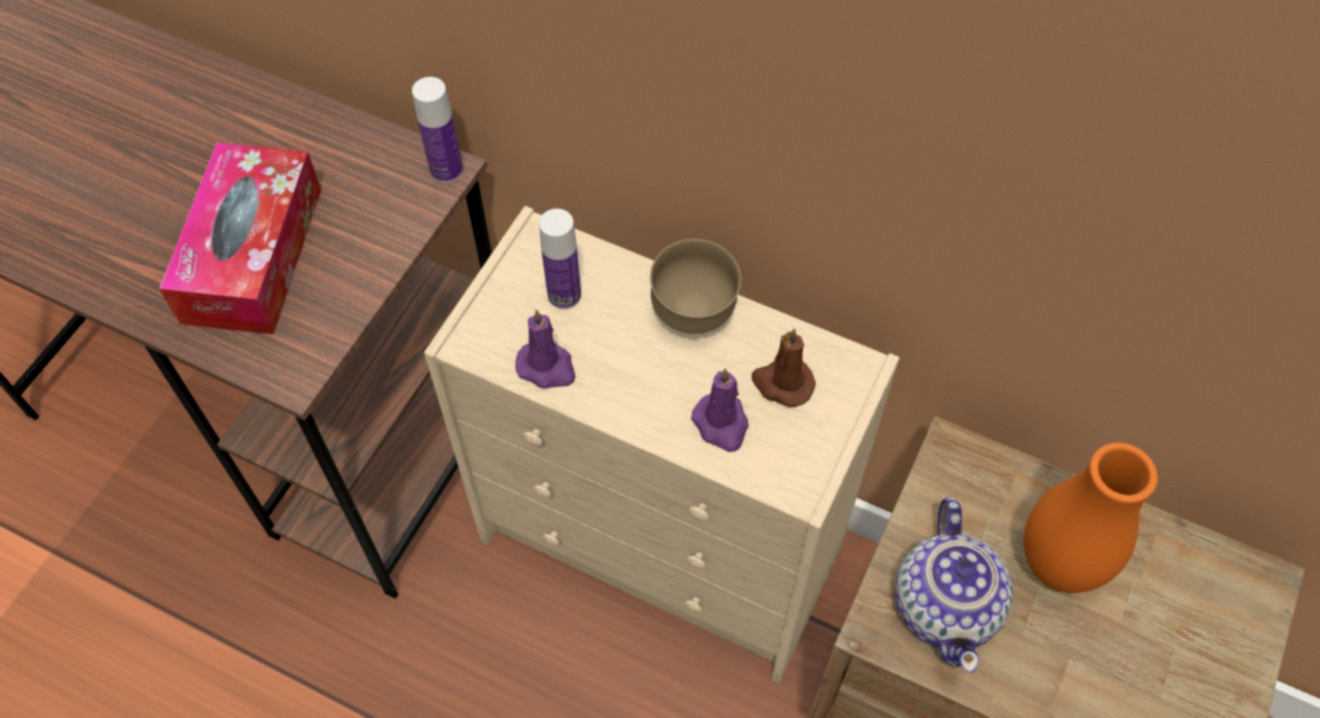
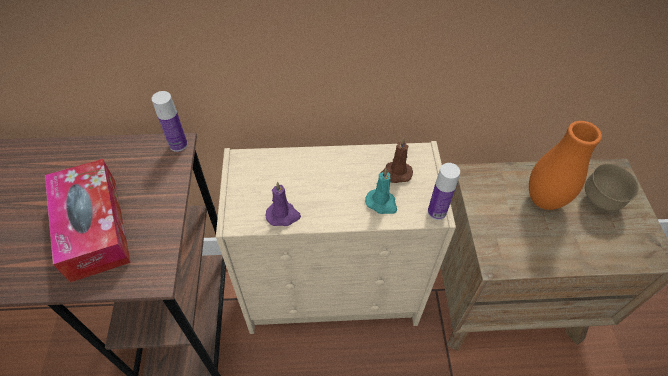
camera: 30 degrees left, 5 degrees down
bottle [539,209,581,309] -> bottle moved to [428,163,460,220]
brown bowl [650,239,741,334] -> brown bowl moved to [585,164,639,211]
purple candle [691,368,749,452] -> turquoise candle [365,169,397,214]
teapot [895,498,1013,673] -> none

